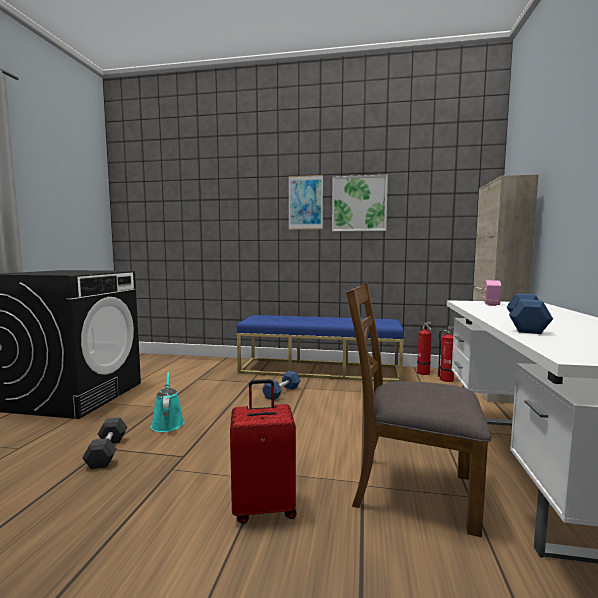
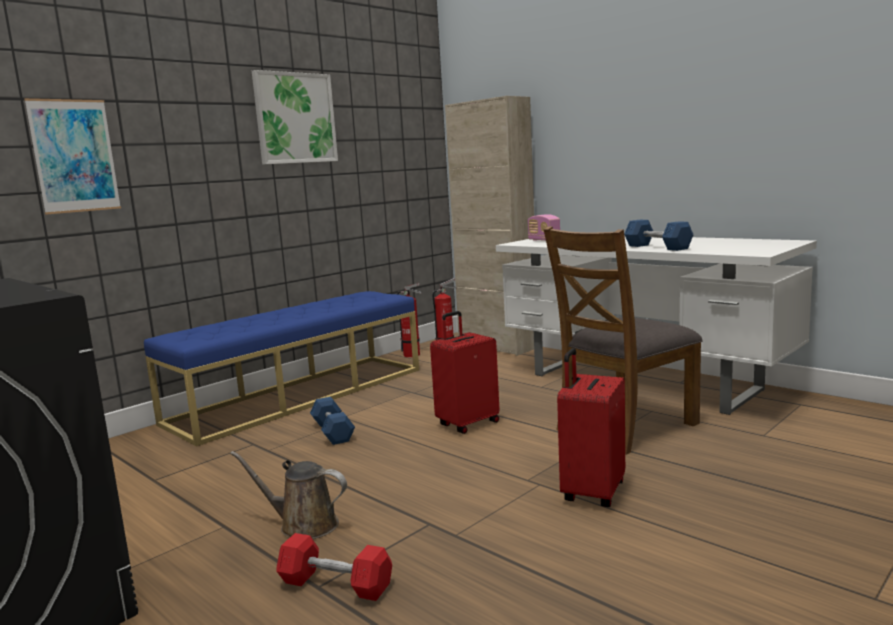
camera: 55 degrees left, 5 degrees up
grey dumbbell [82,417,127,469] -> red dumbbell [276,533,392,601]
turquoise watering can [151,371,185,432] -> brown watering can [230,451,347,539]
picture [288,175,323,230] -> picture moved to [24,98,121,215]
none -> red suitcase [430,311,500,434]

